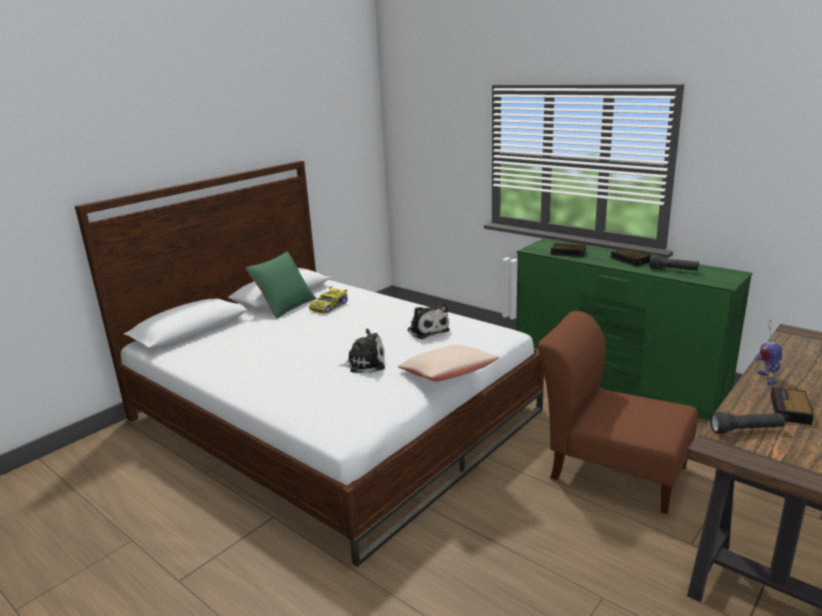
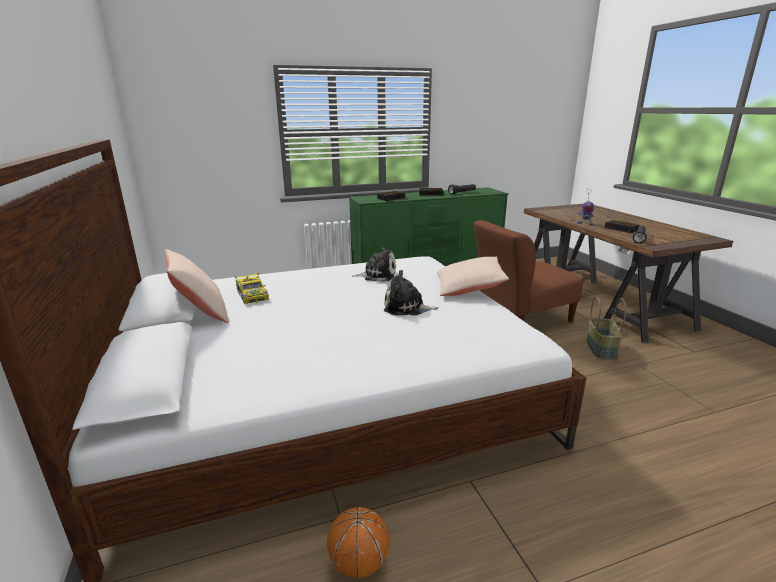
camera: 60 degrees left, 0 degrees up
green pillow [246,251,316,318] -> beige pillow [165,249,229,323]
plush toy [337,329,385,373] -> plush toy turned 105 degrees counterclockwise [384,270,439,315]
none -> basketball [327,507,389,579]
none -> basket [586,297,626,359]

